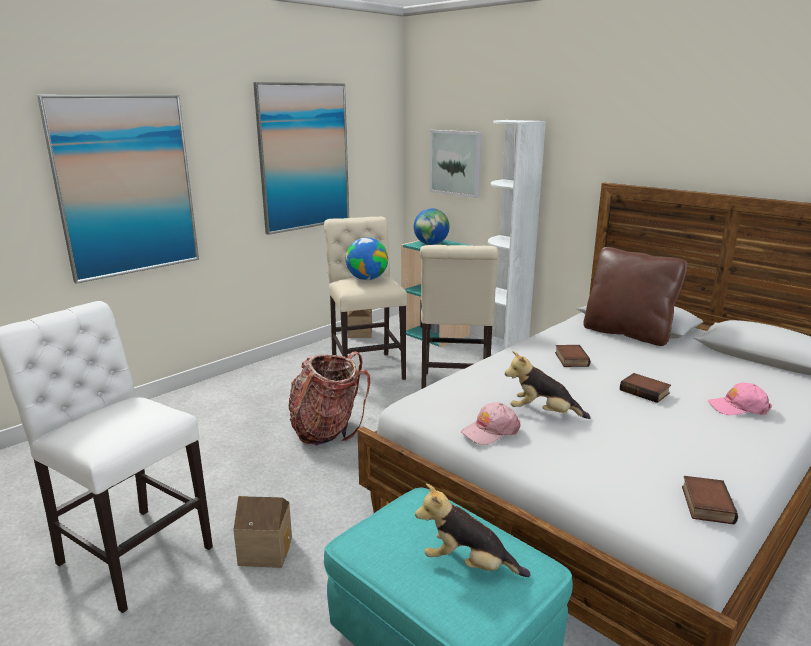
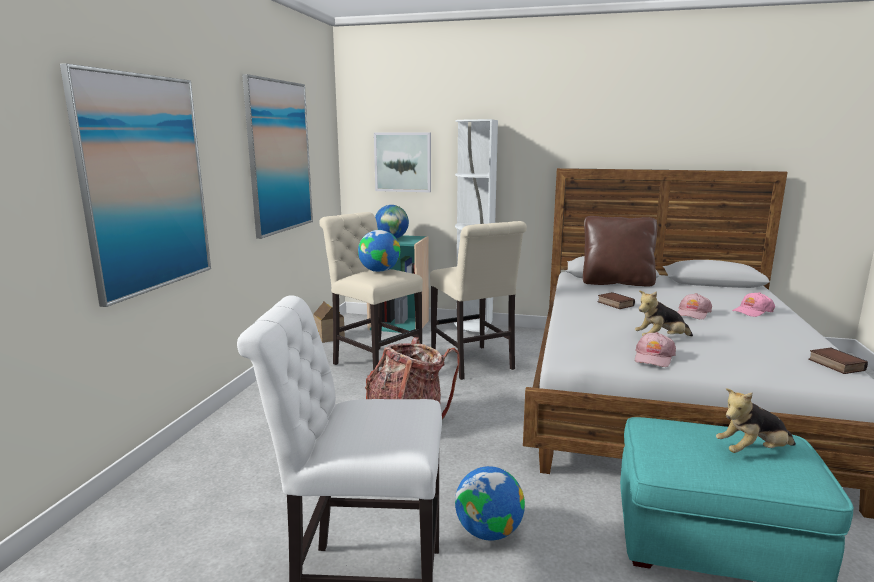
camera: 30 degrees left, 5 degrees down
toy house [233,496,292,568] -> globe [455,466,525,541]
book [620,373,671,403] -> pink cap [678,293,712,319]

